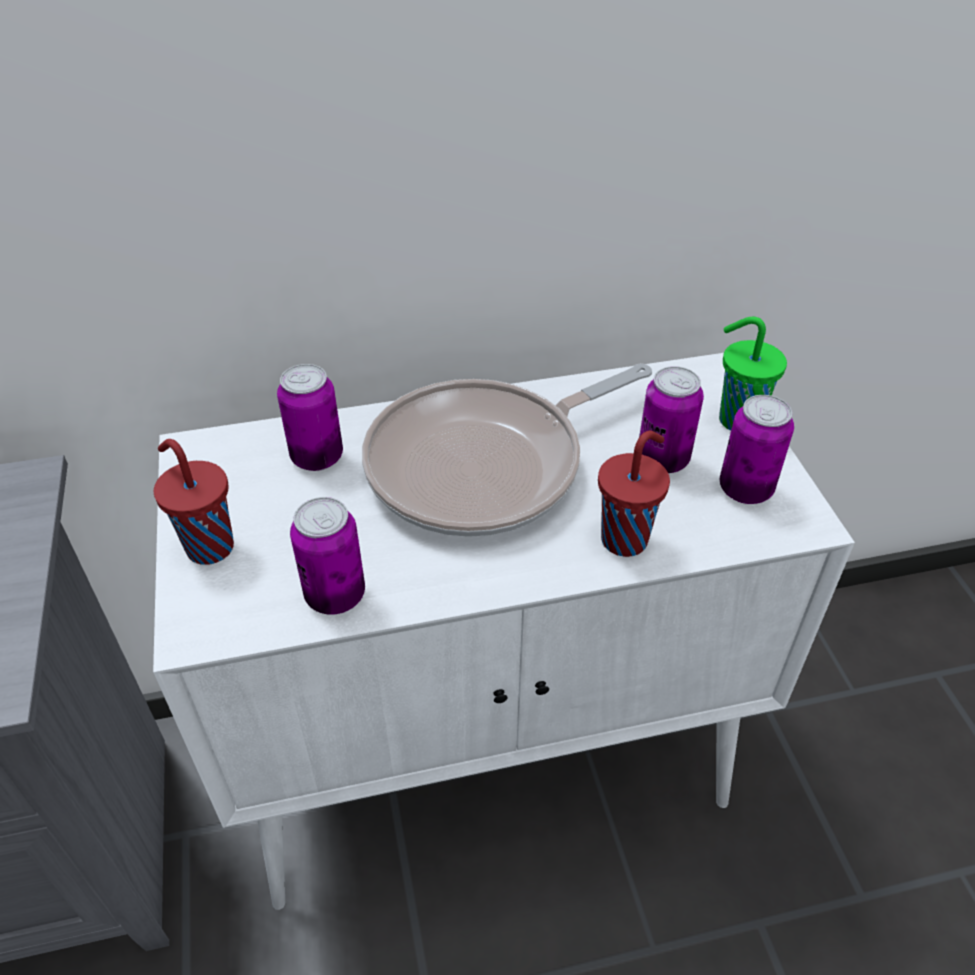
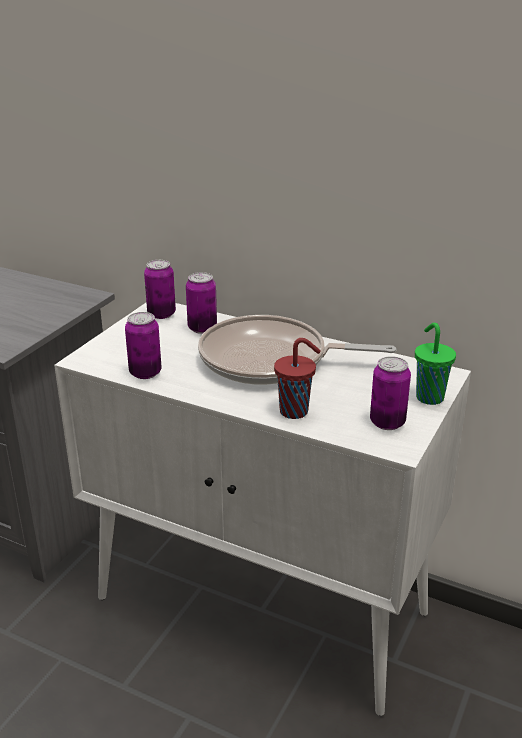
camera: 40 degrees right, 15 degrees down
red cup [154,439,234,565] -> none
can [639,366,704,473] -> can moved to [144,260,176,319]

